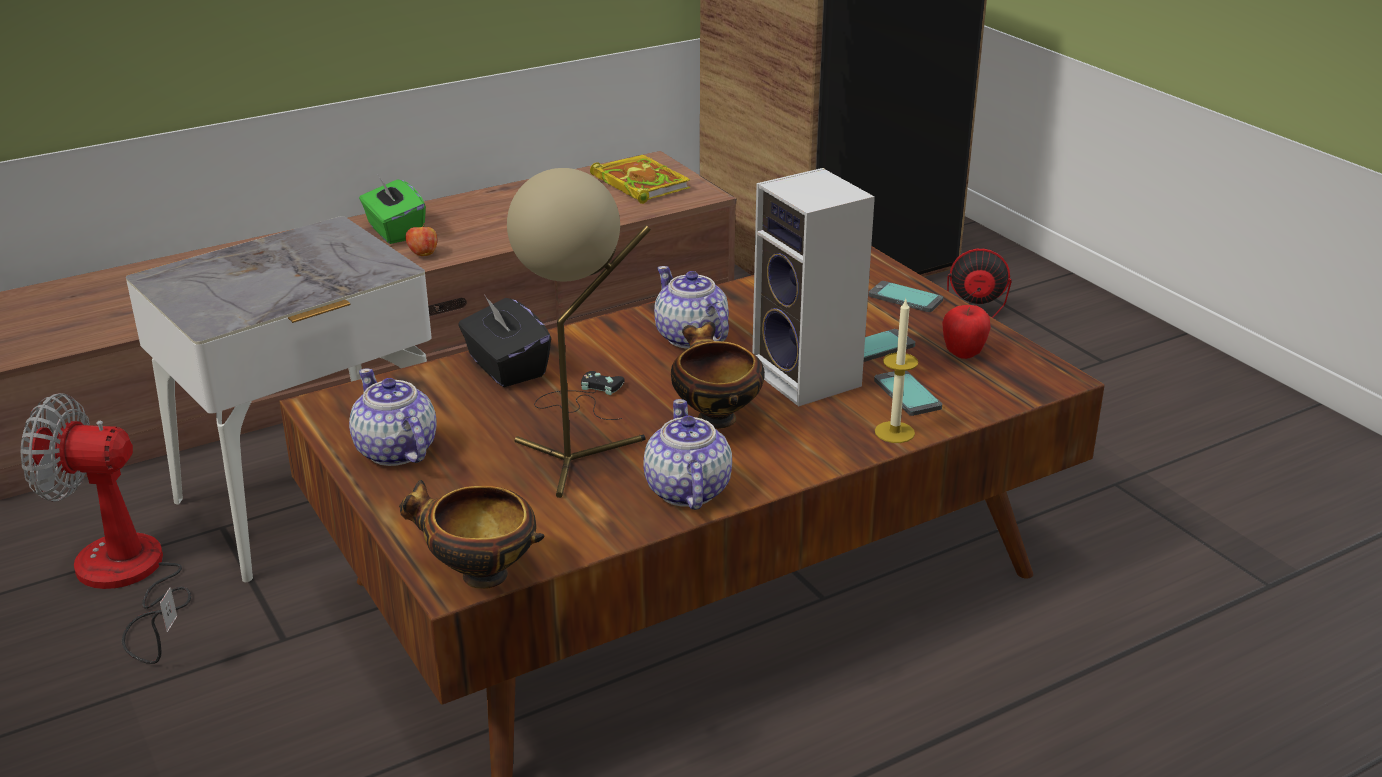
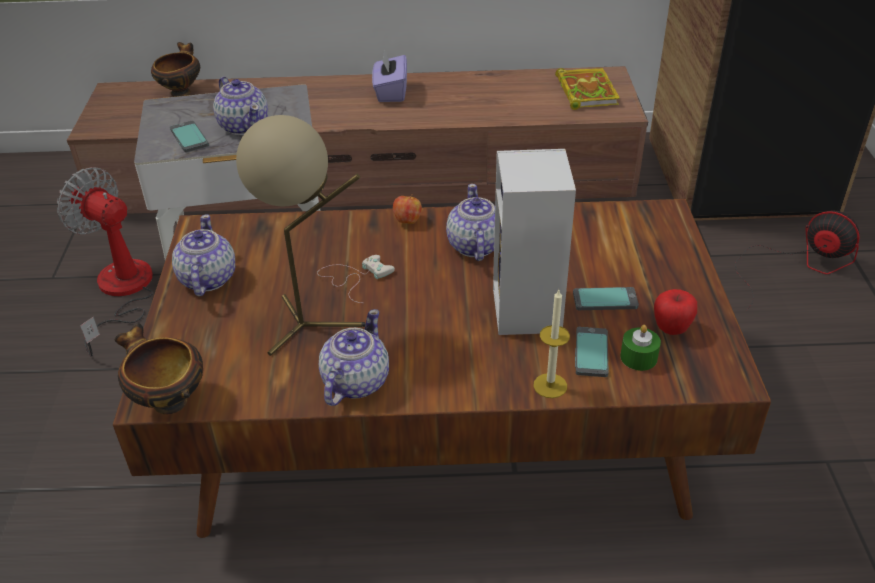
camera: 30 degrees right, 10 degrees up
green tissue box [359,177,426,244] -> purple tissue box [372,49,407,102]
apple [405,223,437,256] -> apple moved to [393,194,422,224]
black tissue box [458,296,551,387] -> none
black game controller [534,371,625,420] -> white game controller [317,255,395,303]
bowl [671,322,765,429] -> bowl moved to [151,42,200,97]
phone [869,281,943,312] -> phone moved to [170,121,209,152]
none -> teapot [213,77,268,135]
none -> green candle [620,325,661,371]

